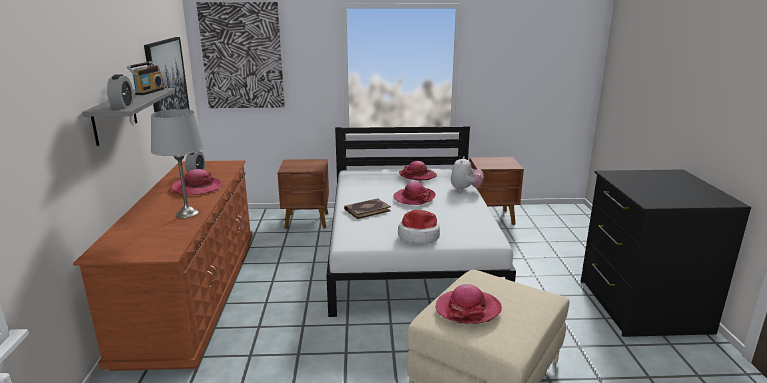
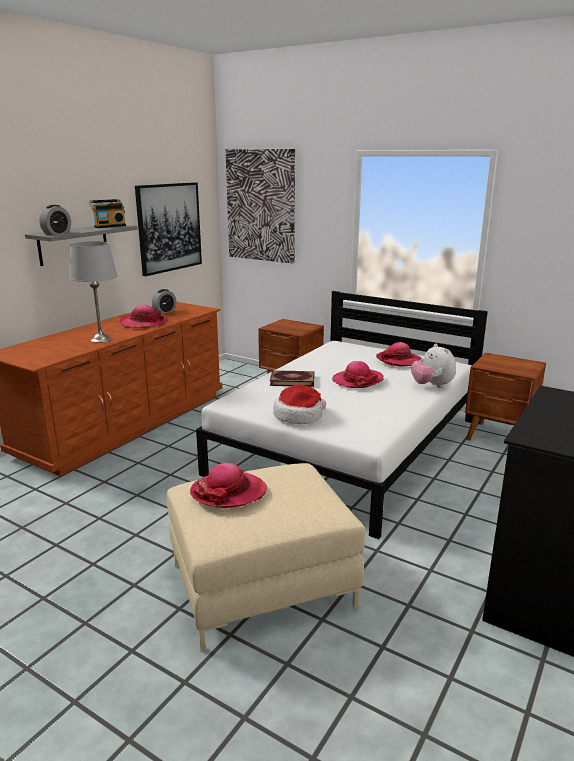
camera: 35 degrees right, 0 degrees up
plush toy [451,156,484,191] -> plush toy turned 105 degrees clockwise [411,344,456,388]

